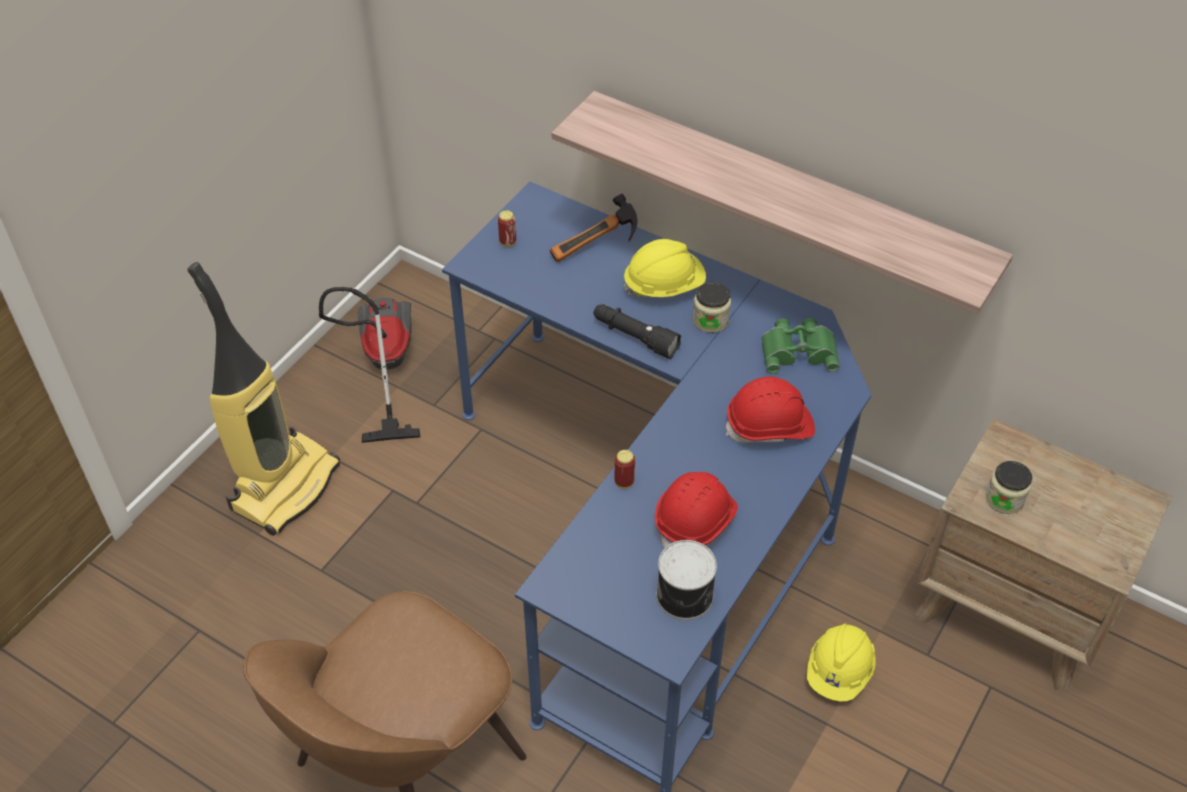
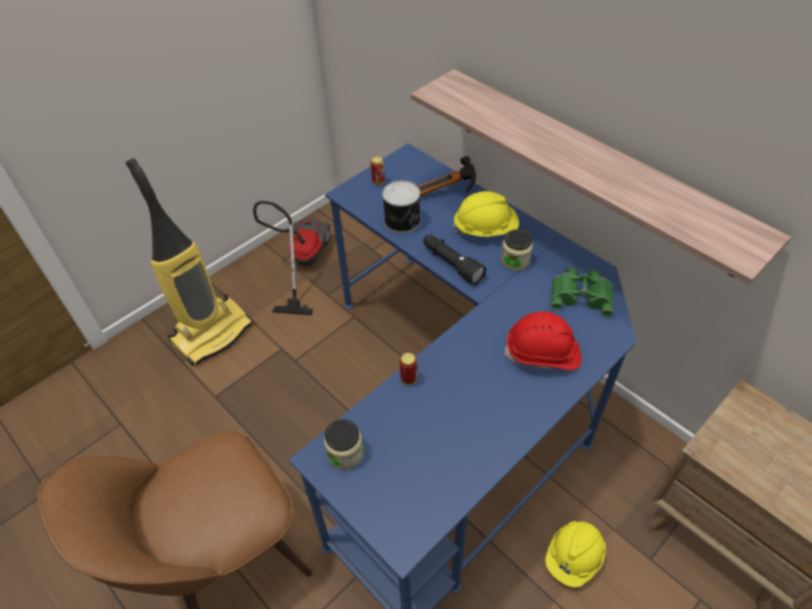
camera: 15 degrees right, 0 degrees up
red hard hat [655,472,738,548] -> none
can [656,540,717,620] -> can moved to [382,180,421,233]
jar [985,461,1032,514] -> jar moved to [324,420,364,469]

